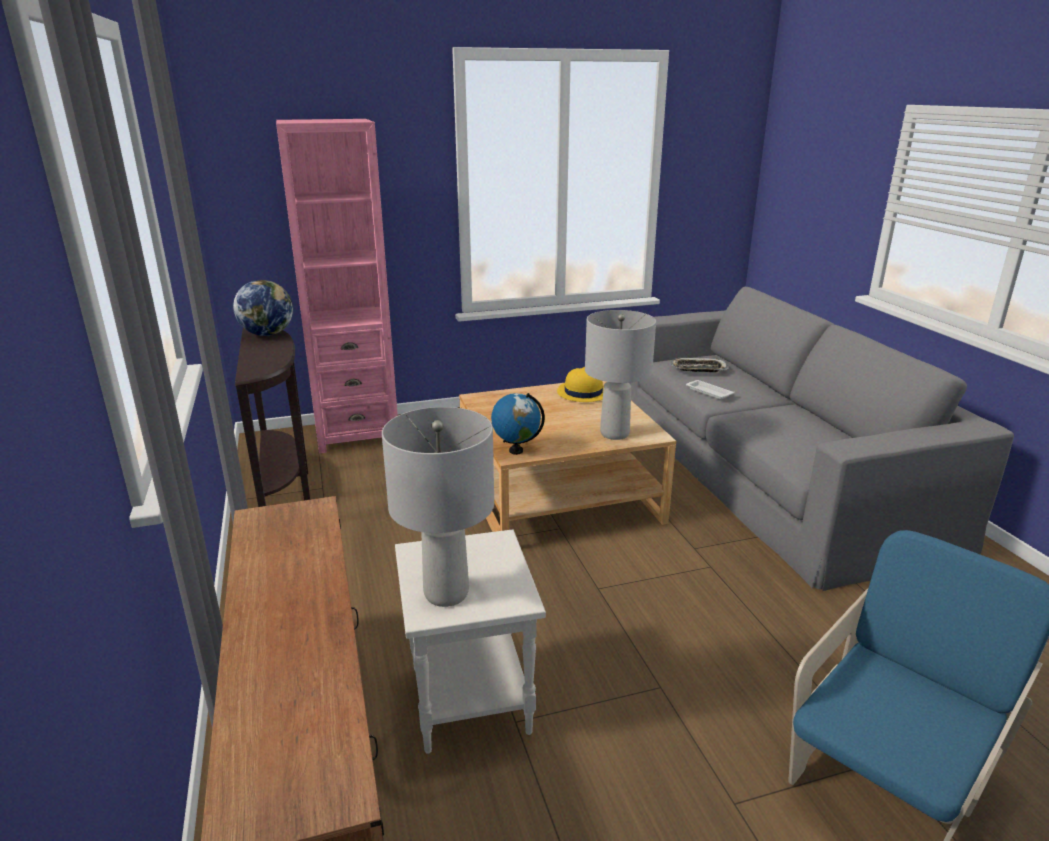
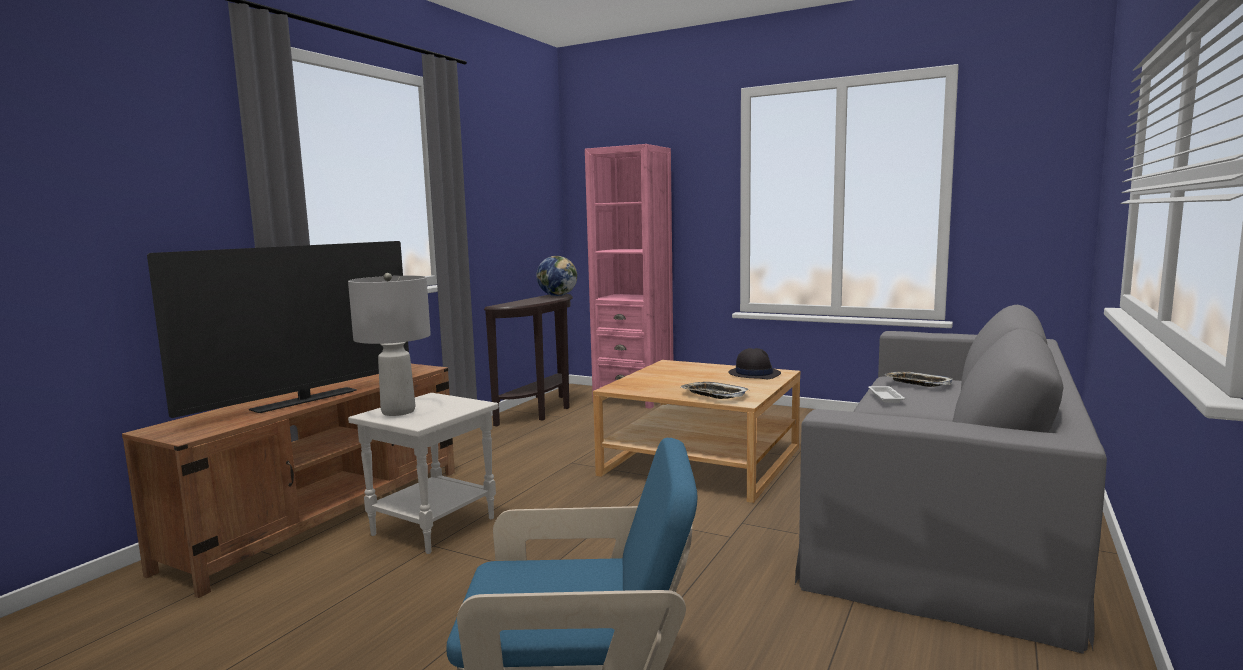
camera: 45 degrees right, 15 degrees down
globe [491,393,545,455] -> none
yellow hat [557,367,604,402] -> black hat [728,348,781,379]
grey table lamp [585,310,656,440] -> tray [681,382,749,399]
none -> television [147,241,409,418]

